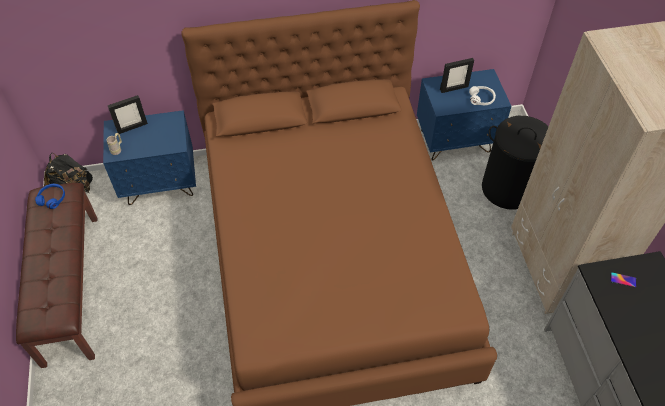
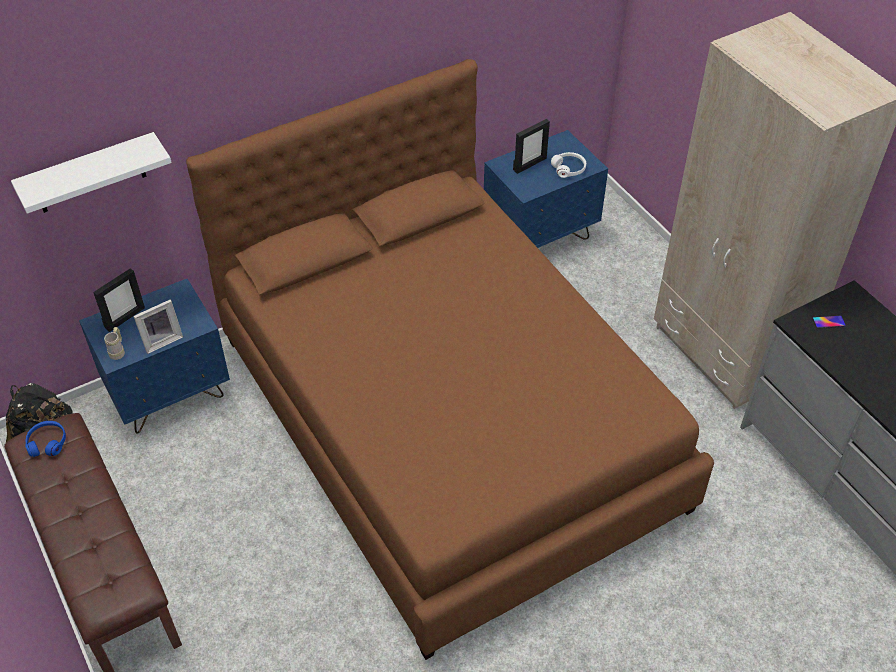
camera: 20 degrees left, 5 degrees down
black laundry basket [482,116,548,210] -> none
none -> white shelf [11,132,172,214]
none -> picture frame [134,299,183,354]

